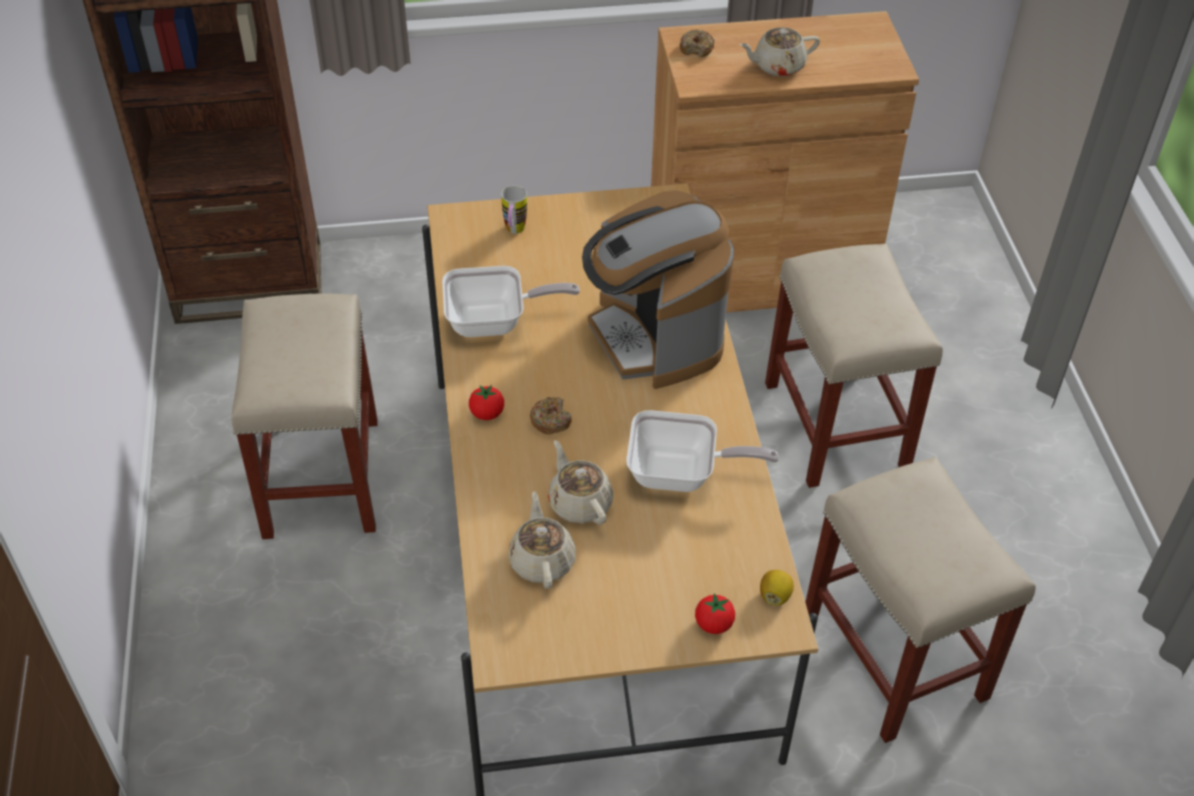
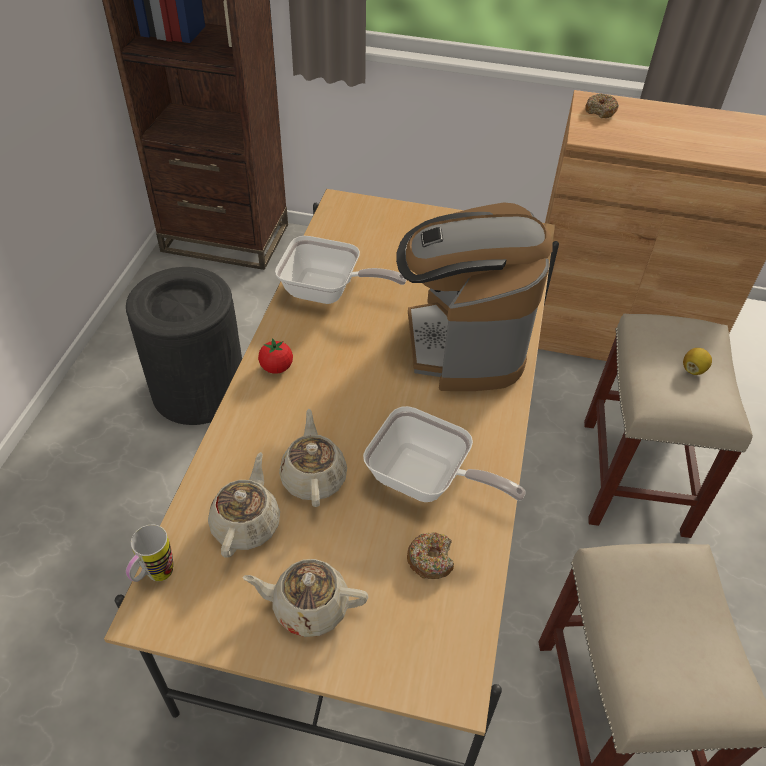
camera: 20 degrees right, 0 degrees up
beige stool [231,293,378,539] -> black trash can [126,267,242,425]
mug [501,186,527,234] -> mug moved to [126,525,173,582]
donut [530,397,572,435] -> donut moved to [407,532,454,579]
tomato [695,593,735,634] -> none
beige teapot [740,27,820,77] -> beige teapot moved to [242,559,368,637]
lemon [760,570,794,606] -> lemon moved to [683,348,712,375]

